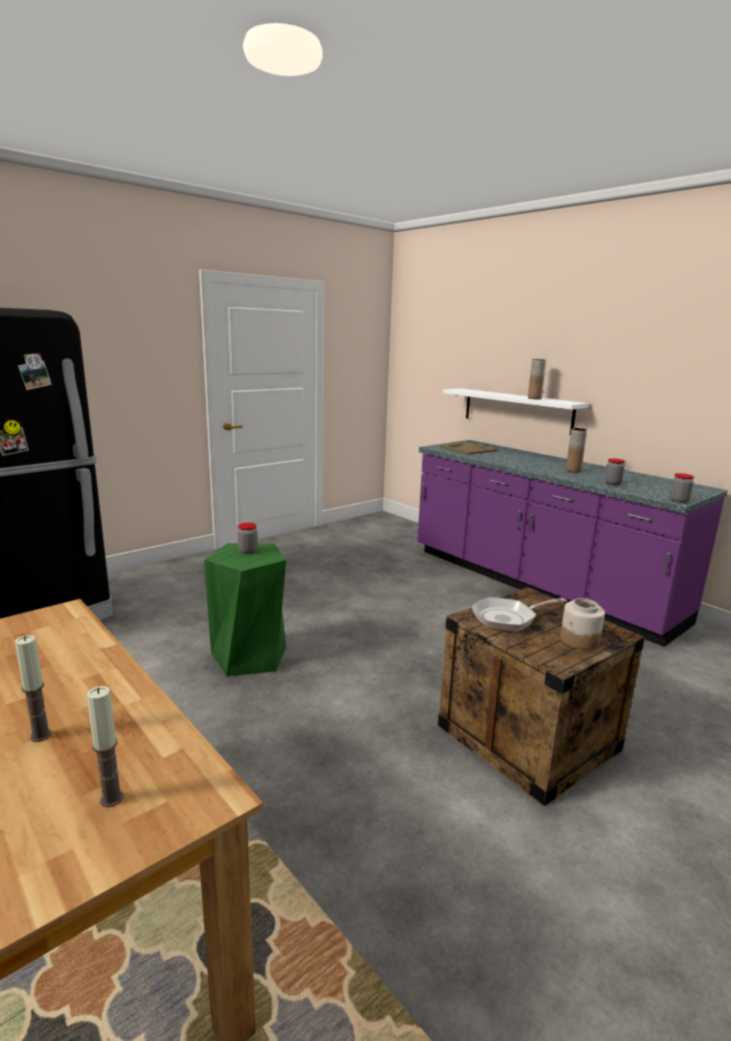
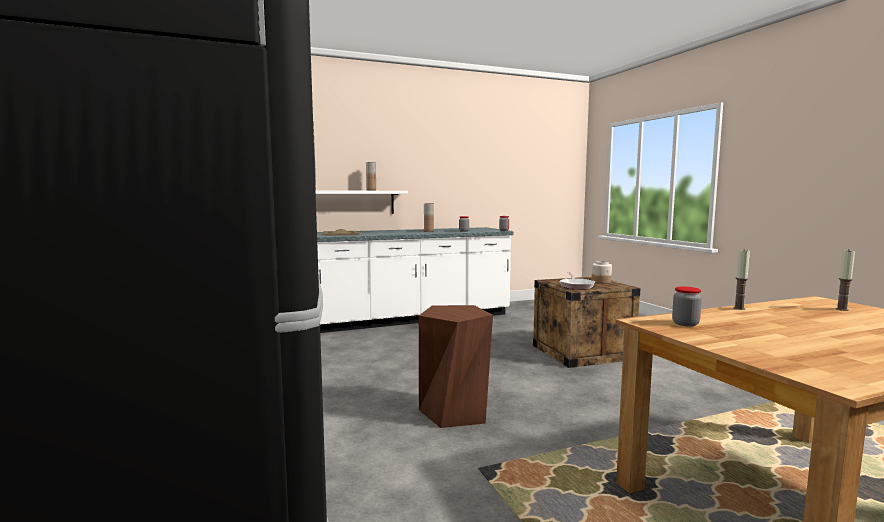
camera: 70 degrees left, 10 degrees down
candle [15,635,52,742] -> candle moved to [734,249,750,310]
green stool [204,543,286,676] -> brown stool [419,305,493,428]
jar [238,523,258,554] -> jar moved to [672,287,702,326]
purple counter [417,440,728,647] -> white counter [317,227,514,333]

